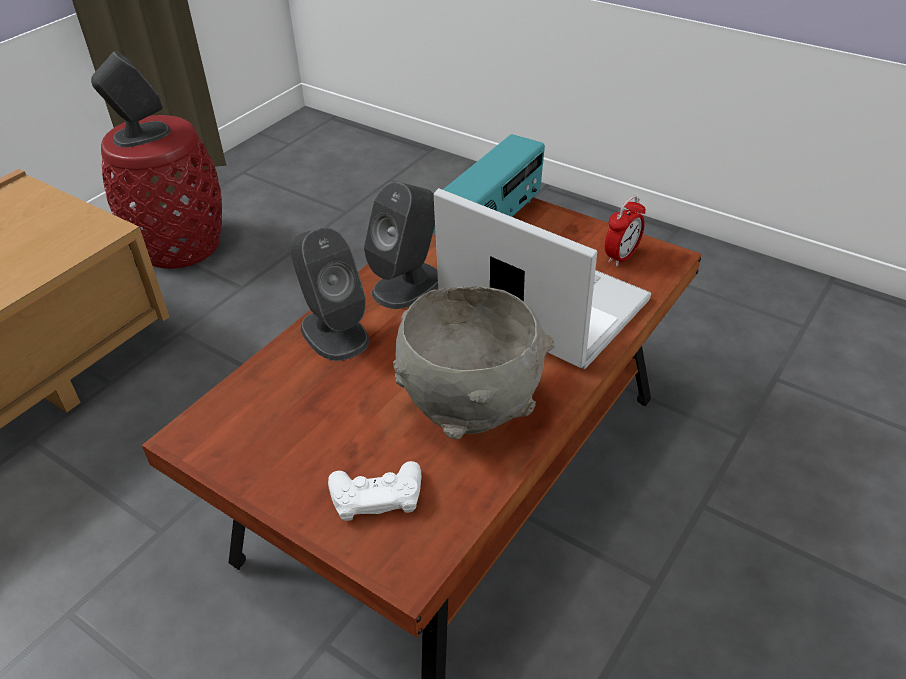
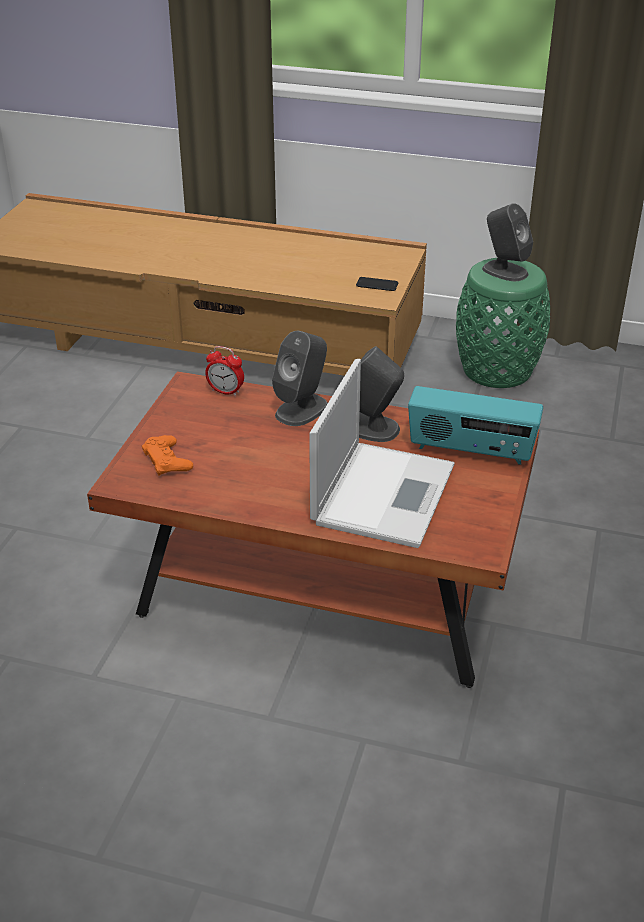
camera: 70 degrees right, 5 degrees down
red stool [101,115,222,269] -> green stool [456,258,550,388]
white game controller [328,461,421,521] -> orange game controller [142,435,193,476]
grey bowl [393,286,554,440] -> none
alarm clock [605,196,646,266] -> alarm clock moved to [205,346,244,396]
none -> phone [356,277,398,291]

